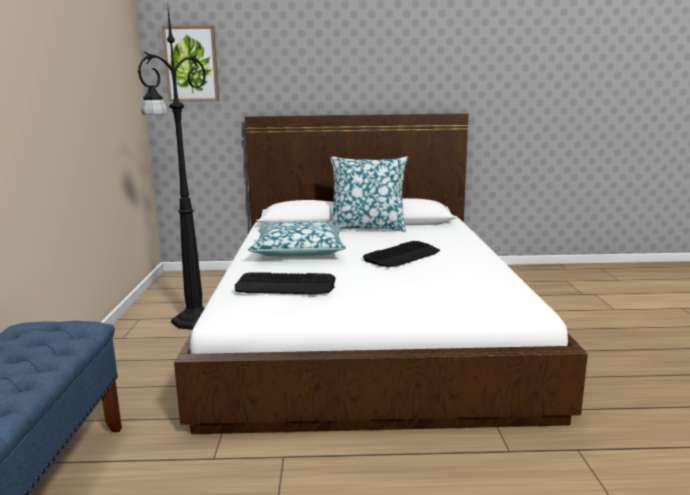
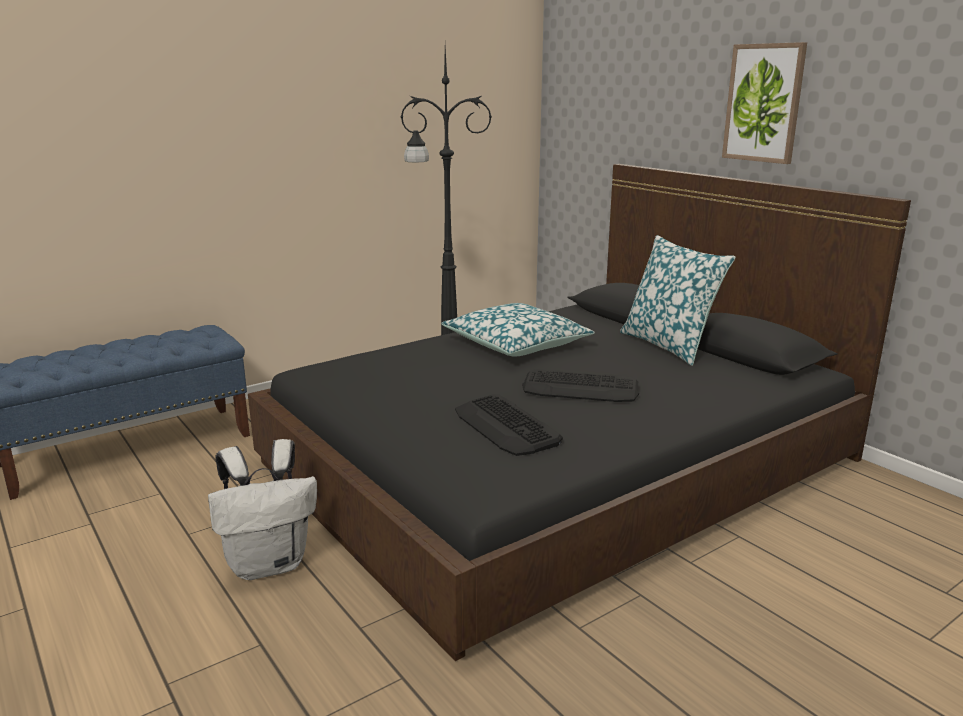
camera: 55 degrees right, 5 degrees up
picture [162,25,219,102] -> picture moved to [722,42,807,164]
white bed [174,113,588,434] -> black bed [248,164,911,661]
keyboard [235,272,336,294] -> keyboard moved to [455,395,563,456]
none -> white backpack [208,439,317,580]

